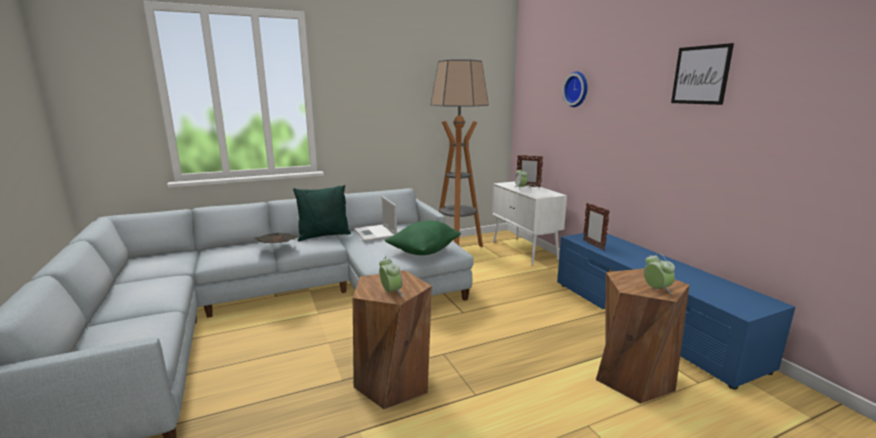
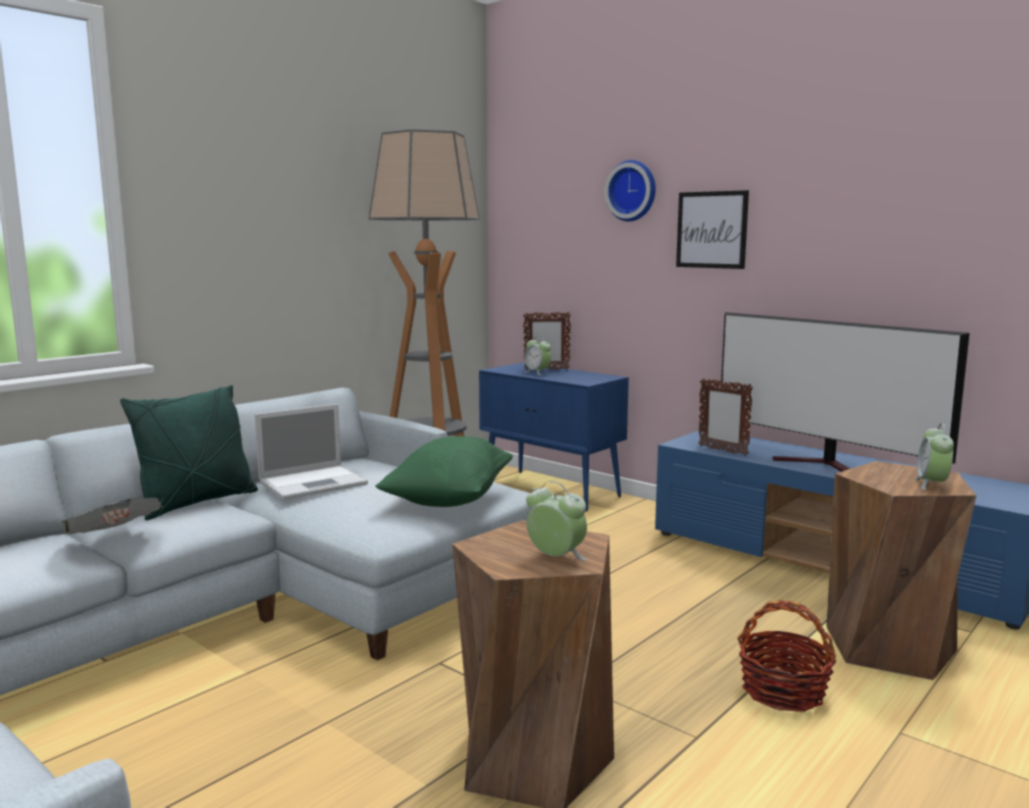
camera: 25 degrees left, 5 degrees down
laptop [354,196,397,242] -> laptop turned 75 degrees counterclockwise [255,404,368,500]
white cabinet [492,181,567,266] -> blue cabinet [479,363,629,511]
alarm clock [644,253,675,294] -> alarm clock turned 120 degrees counterclockwise [915,423,954,490]
picture [671,43,734,105] -> picture moved to [676,190,749,269]
none -> television [721,312,970,472]
none -> basket [737,600,836,712]

